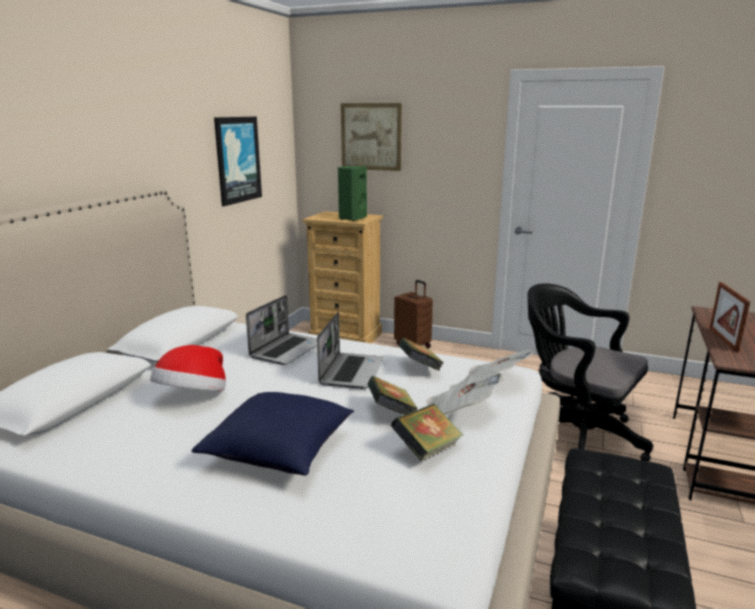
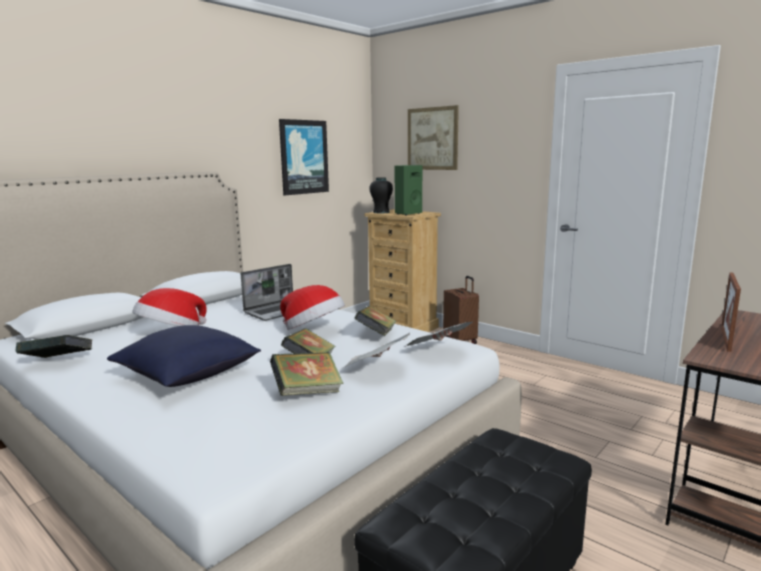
camera: 20 degrees right, 5 degrees down
laptop [317,312,384,389] -> hat [280,285,345,330]
black office chair [527,283,653,461] -> none
none -> book [16,335,92,358]
none -> black vase [370,177,393,214]

